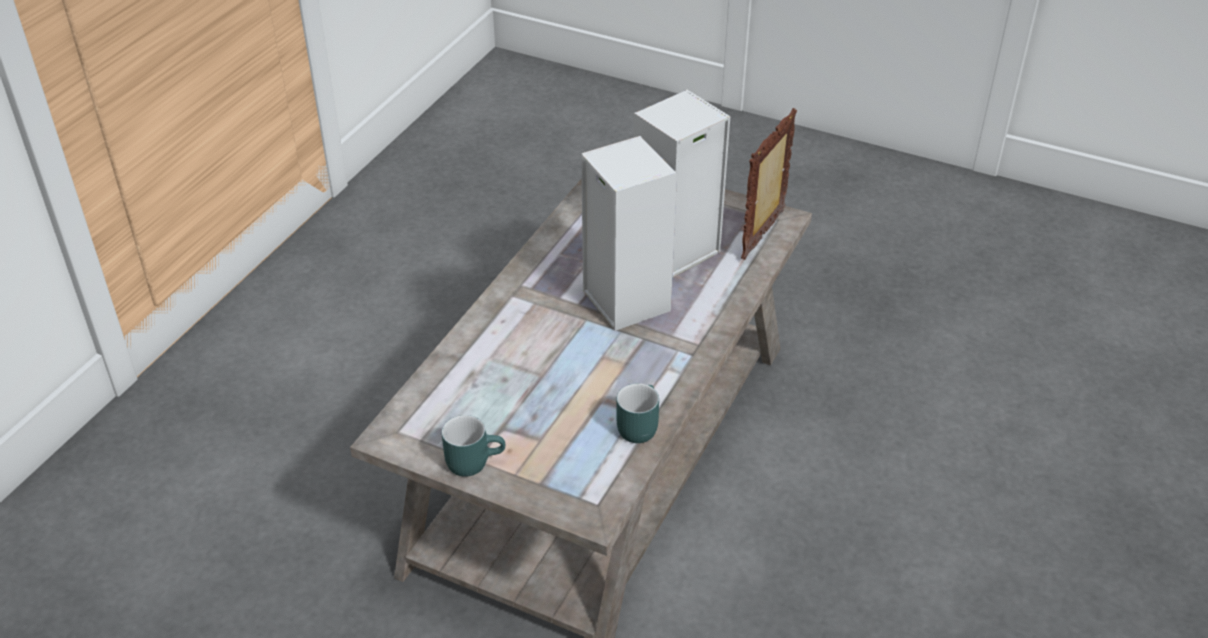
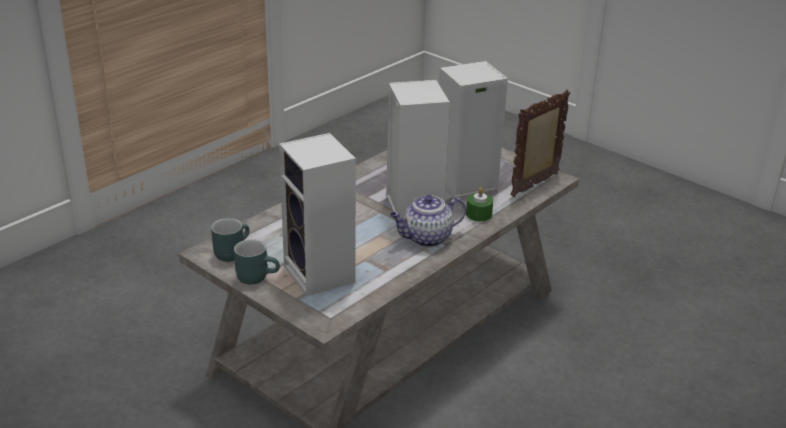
camera: 15 degrees right, 10 degrees down
turquoise mug [616,383,659,443] -> turquoise mug moved to [211,218,250,262]
none -> speaker [279,133,356,296]
none -> teapot [390,195,466,247]
none -> green candle [466,187,493,222]

